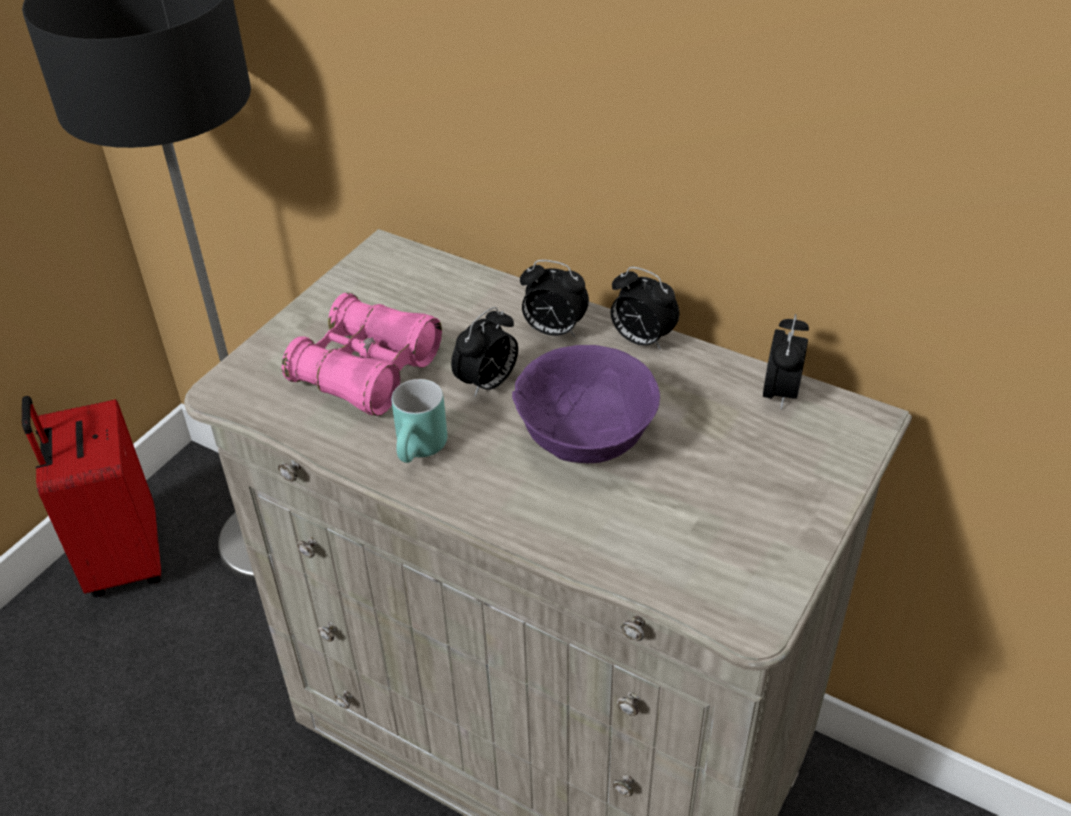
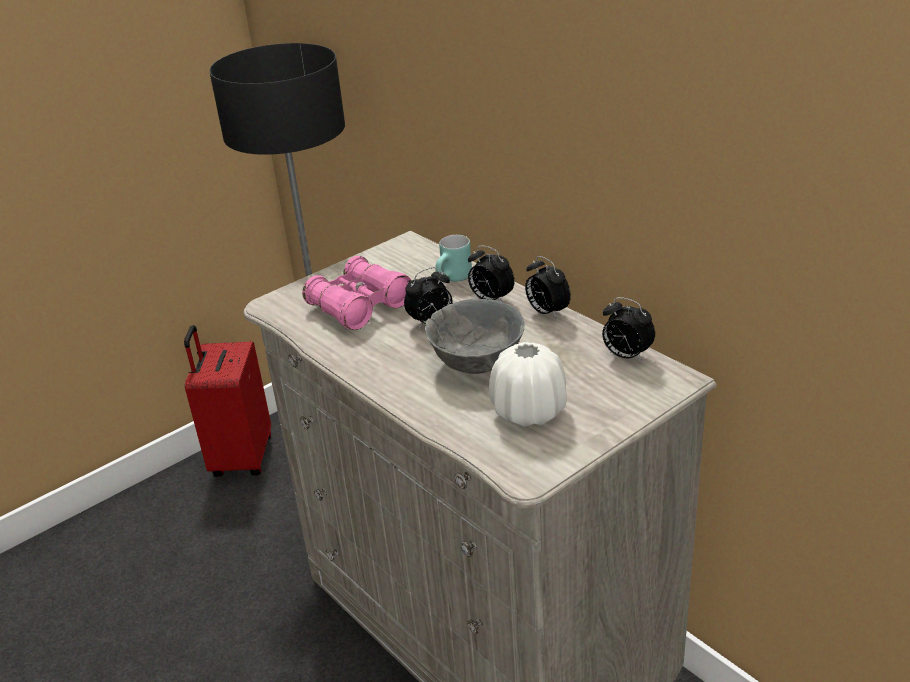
camera: 20 degrees right, 10 degrees down
turquoise mug [392,379,447,463] -> turquoise mug moved to [435,235,472,282]
purple bowl [512,345,660,463] -> grey bowl [425,299,525,374]
alarm clock [763,314,809,410] -> alarm clock turned 90 degrees clockwise [602,297,655,362]
none -> white vase [489,342,567,427]

